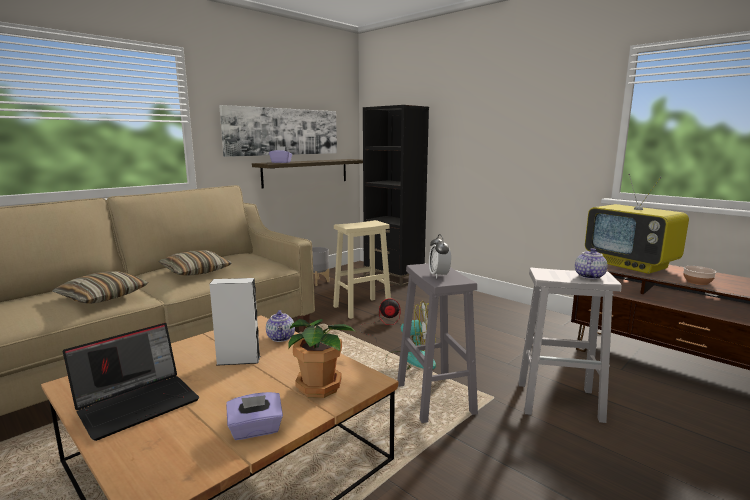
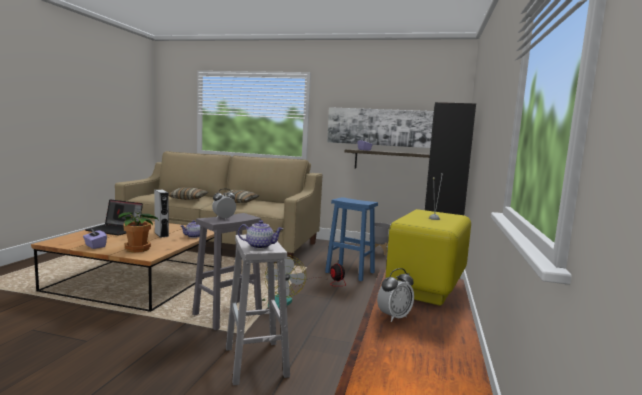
camera: 60 degrees right, 5 degrees down
beige stool [333,220,391,319] -> blue stool [325,197,378,281]
bowl [683,266,716,285] -> alarm clock [377,268,414,322]

